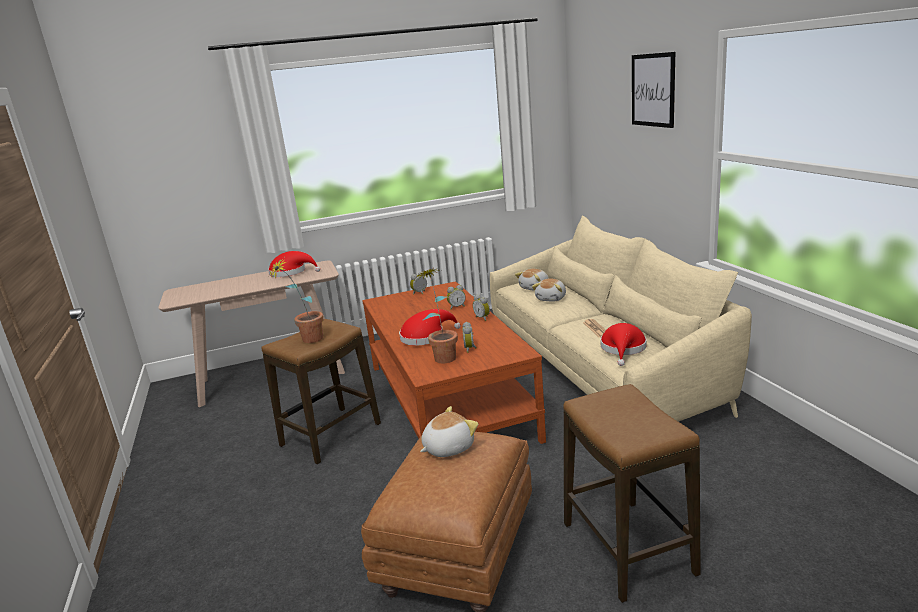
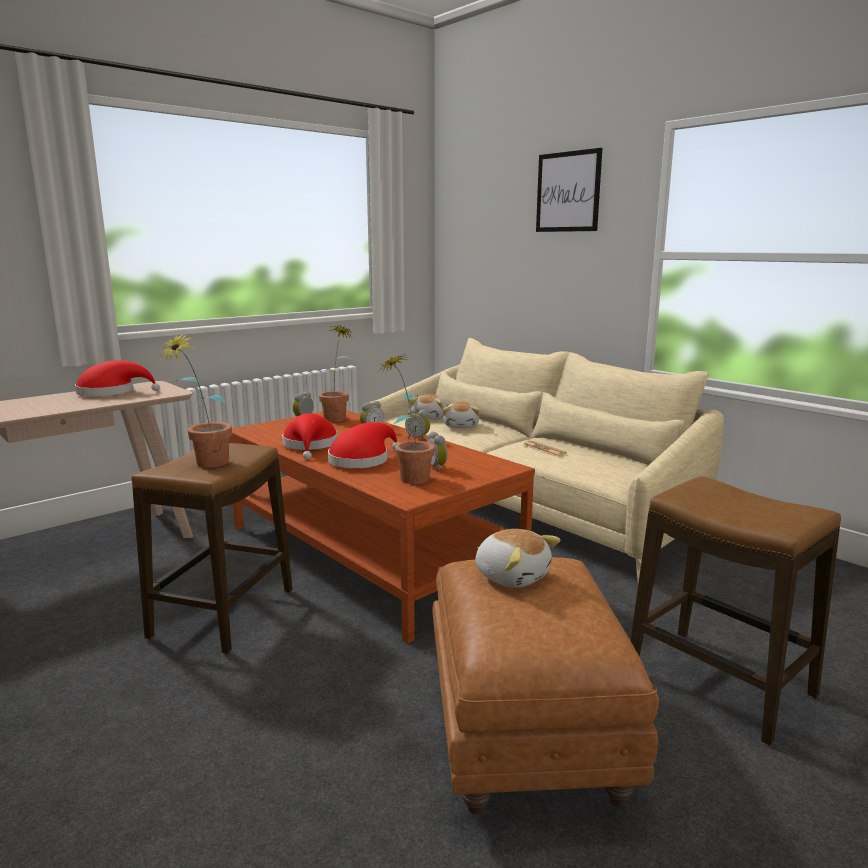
camera: 25 degrees left, 5 degrees down
plush toy [420,406,478,457] -> plush toy turned 105 degrees clockwise [476,529,560,588]
red hat [600,323,647,366] -> red hat moved to [282,413,338,460]
none -> potted plant [319,324,354,422]

